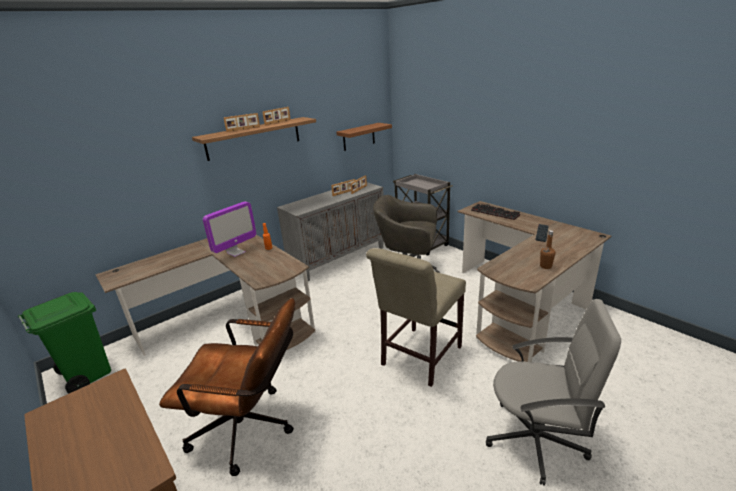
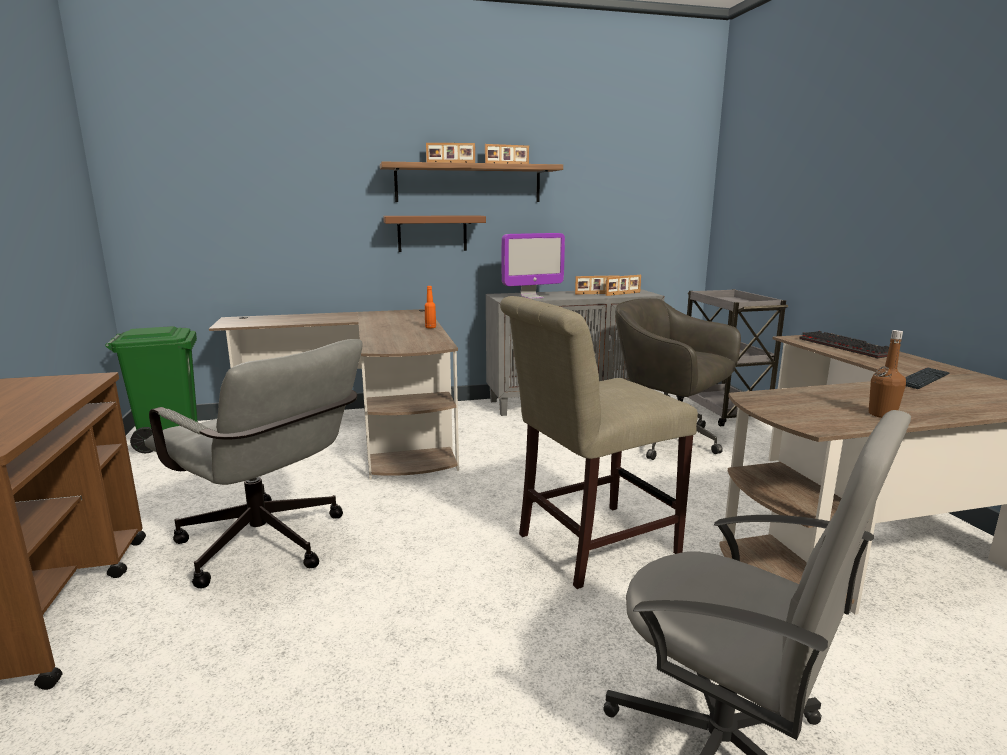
camera: 25 degrees right, 10 degrees down
brown office chair [159,298,295,476] -> grey office chair [145,339,362,589]
monitor [203,201,256,257] -> monitor moved to [502,233,565,299]
brown shelf [336,123,392,151] -> brown shelf moved to [383,215,486,252]

